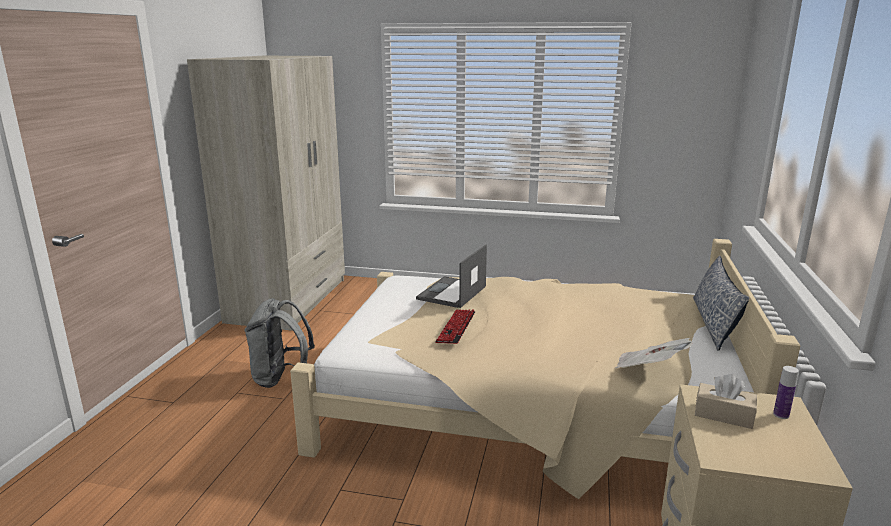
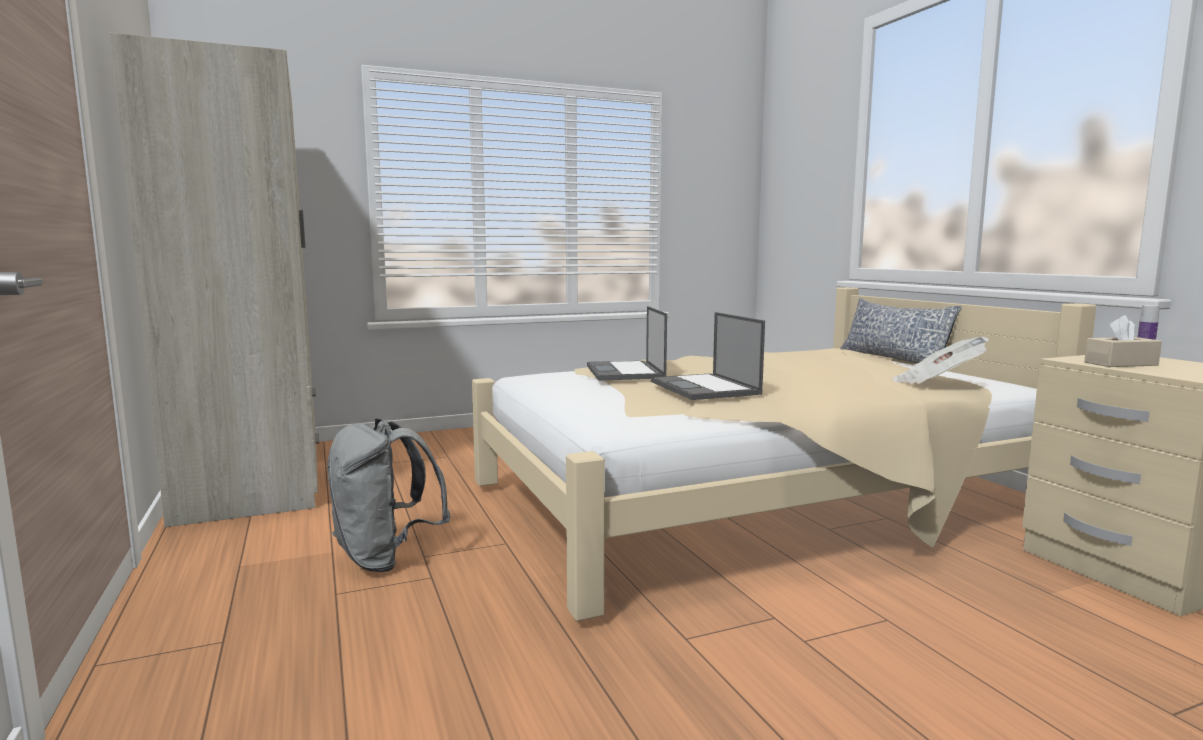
camera: 35 degrees left, 10 degrees down
keyboard [435,309,475,344] -> laptop [651,312,765,400]

